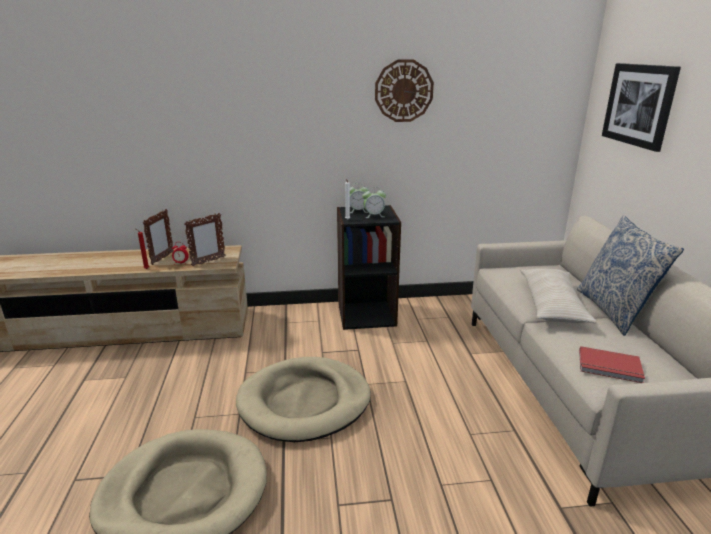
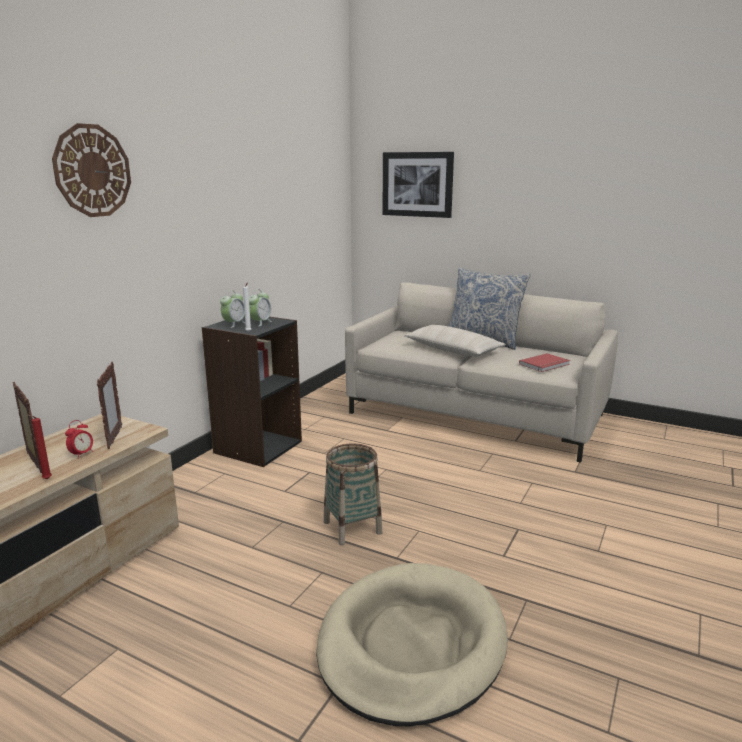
camera: 55 degrees left, 5 degrees down
beige dog bed [236,357,371,442] -> basket [324,443,382,545]
wall clock [375,59,434,122] -> wall clock moved to [52,123,131,217]

